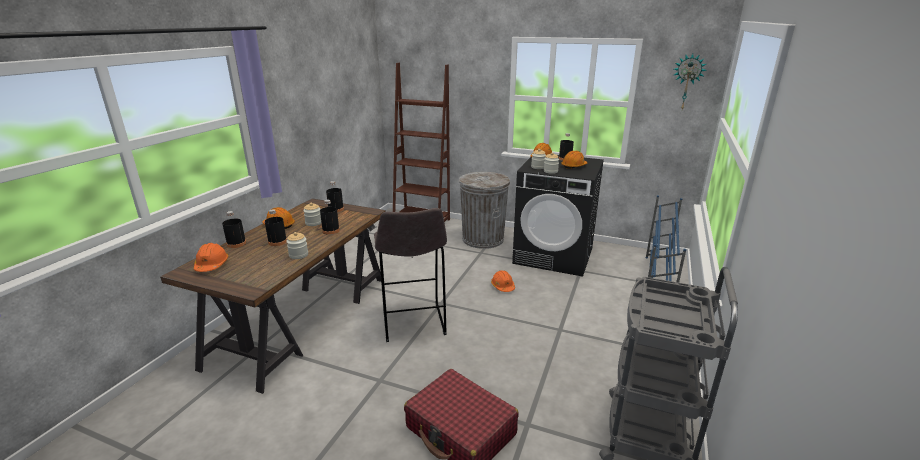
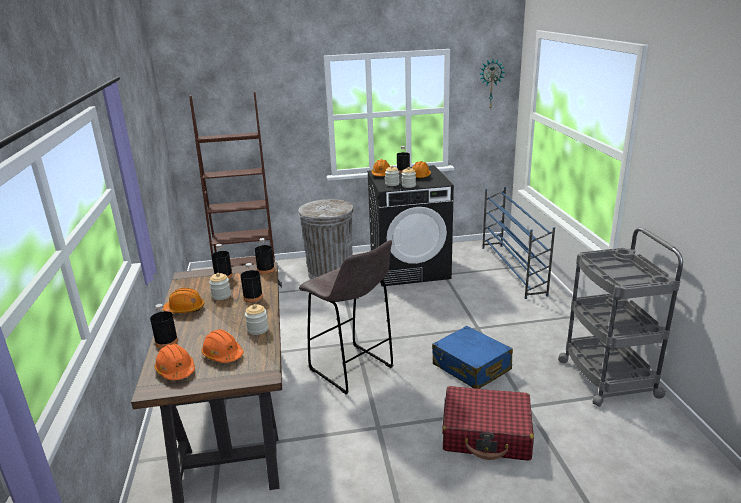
camera: 30 degrees left, 0 degrees up
black bottle [265,209,287,246] -> black bottle moved to [255,238,275,274]
orange hard hat [491,270,515,292] -> orange hard hat moved to [201,329,244,363]
none -> blue suitcase [432,326,513,389]

